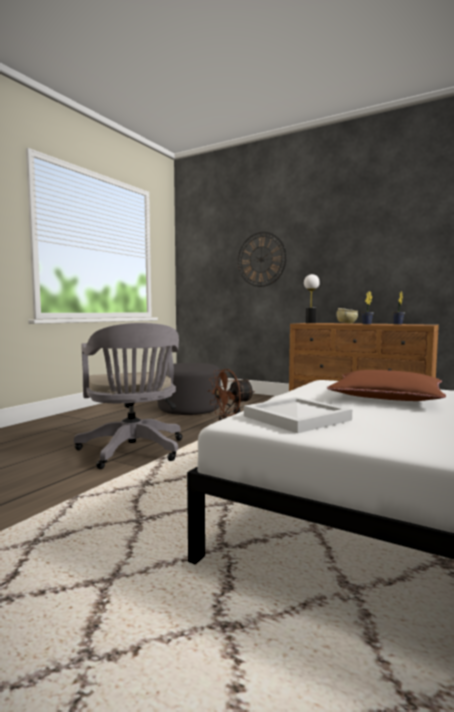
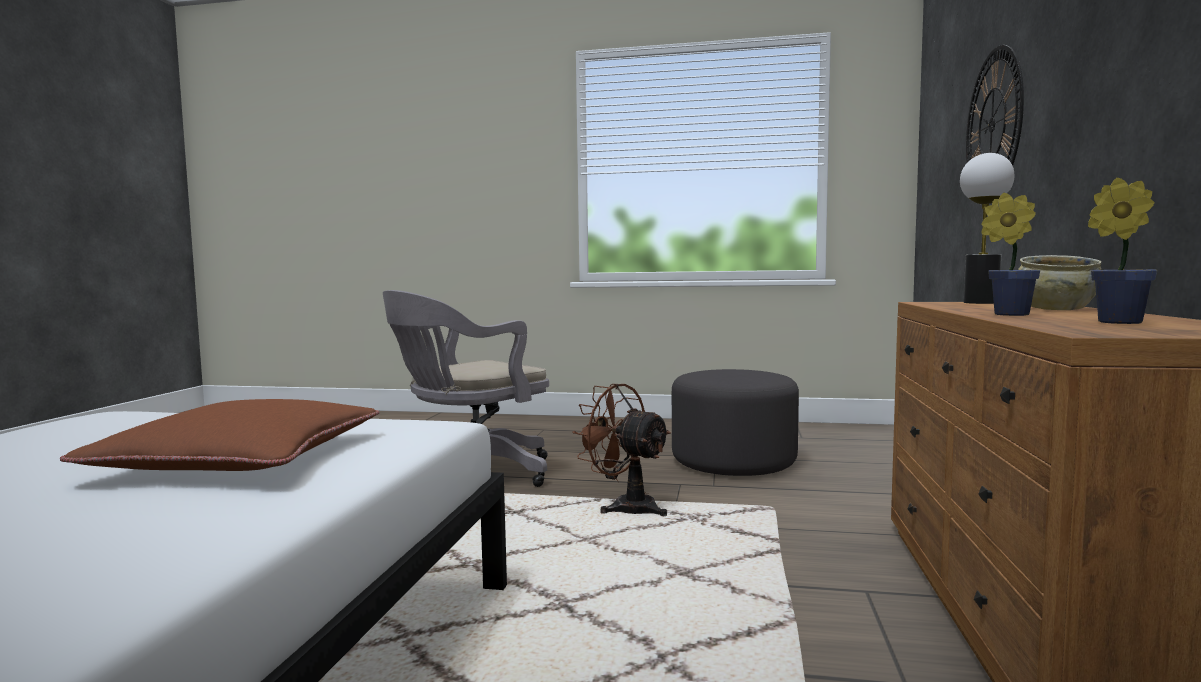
camera: 70 degrees right, 0 degrees up
white tray [244,397,352,433] -> none

